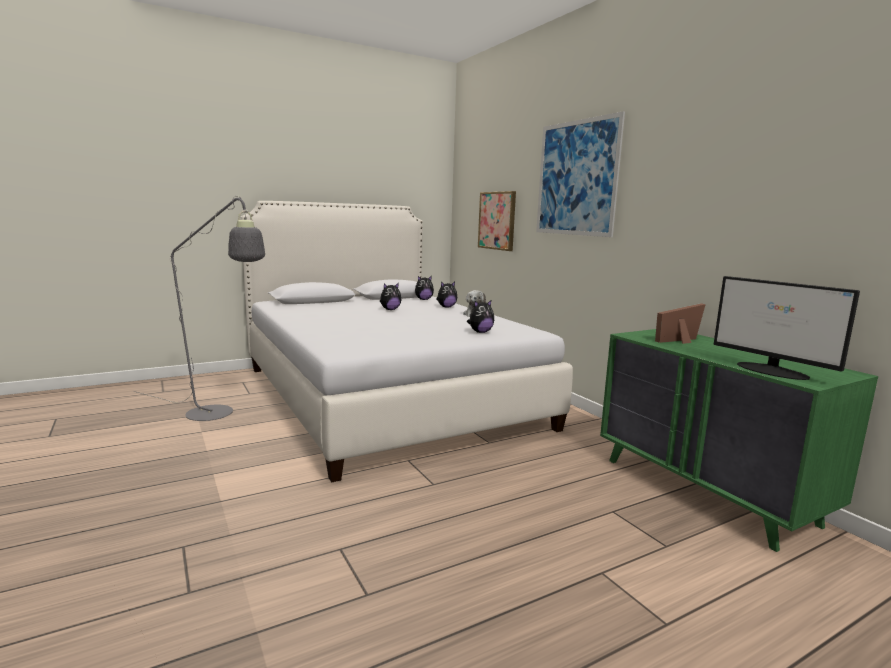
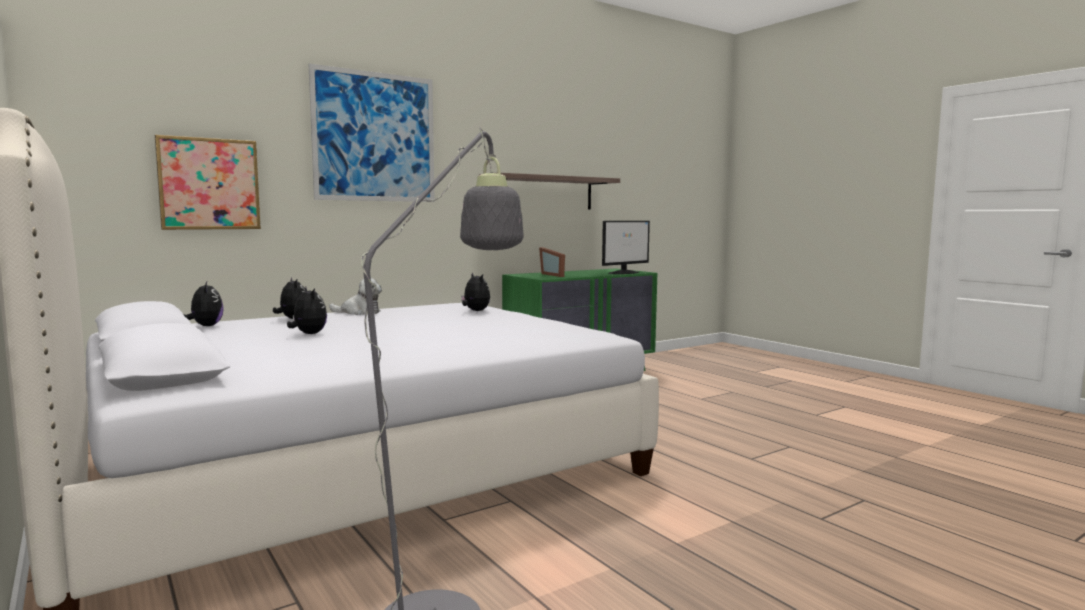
camera: 95 degrees left, 5 degrees down
none -> shelf [479,173,620,209]

